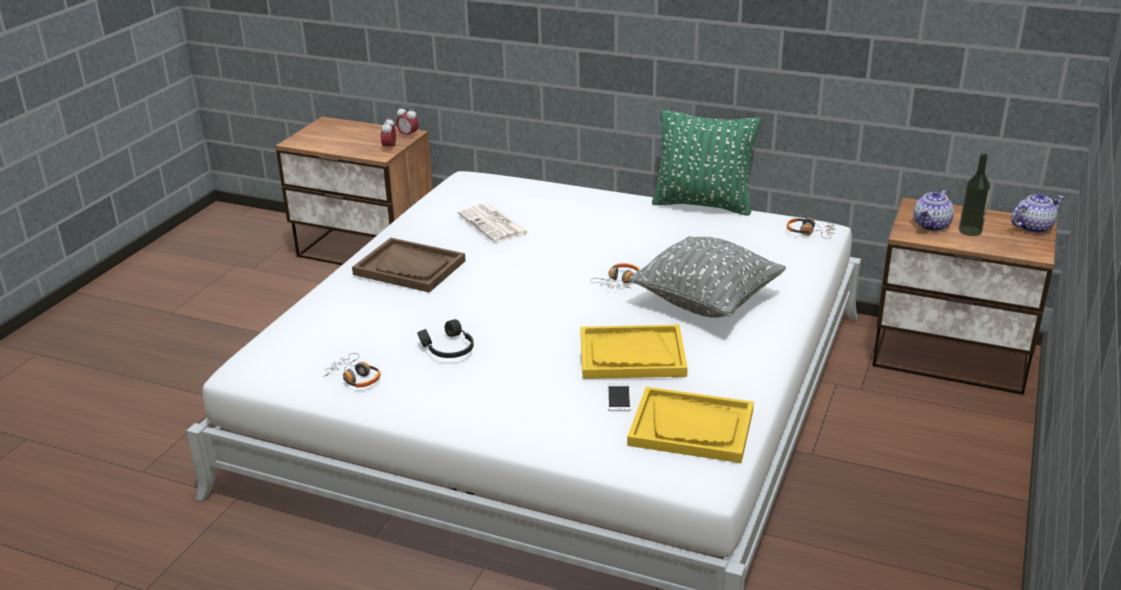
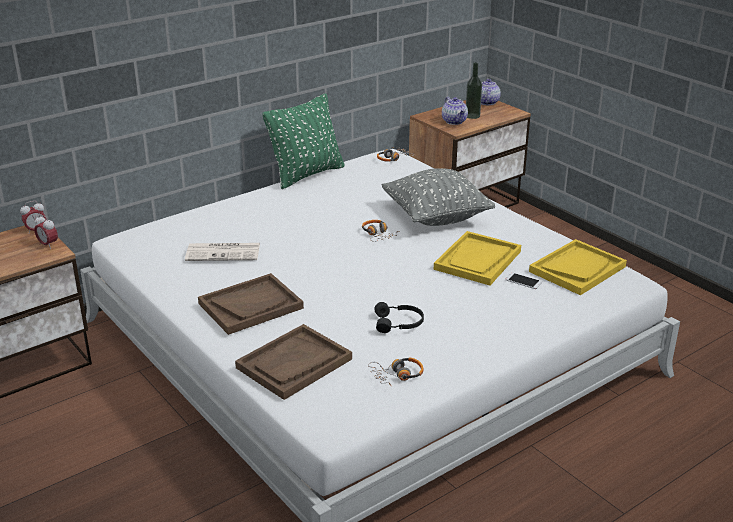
camera: 60 degrees left, 0 degrees up
none -> brown tray [235,324,352,400]

